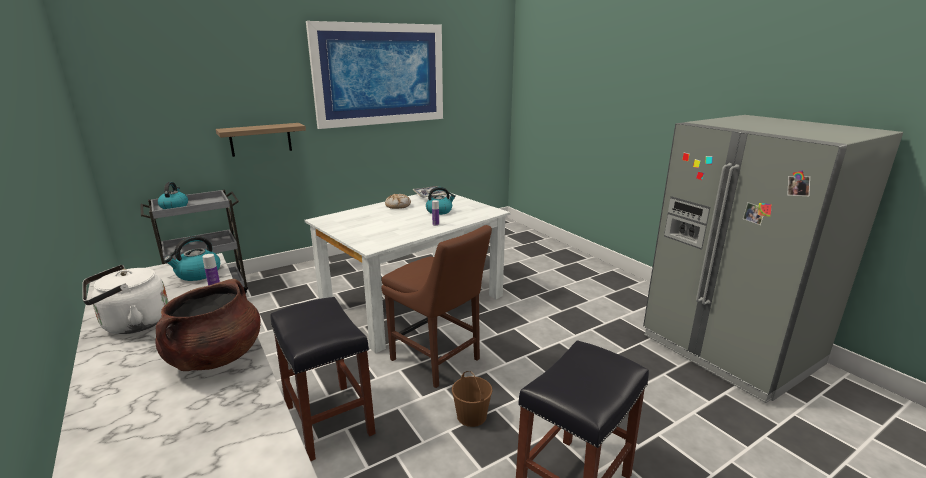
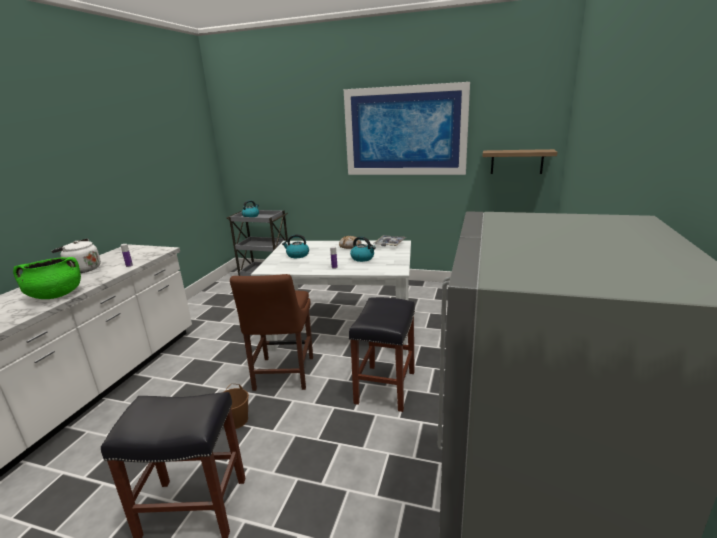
camera: 50 degrees right, 0 degrees up
brown cooking pot [155,279,261,371] -> green cooking pot [13,257,81,299]
kettle [164,236,220,281] -> kettle moved to [282,234,309,258]
shelf [216,123,306,157] -> shelf moved to [482,149,558,174]
black stool [270,297,376,461] -> black stool moved to [349,297,415,412]

